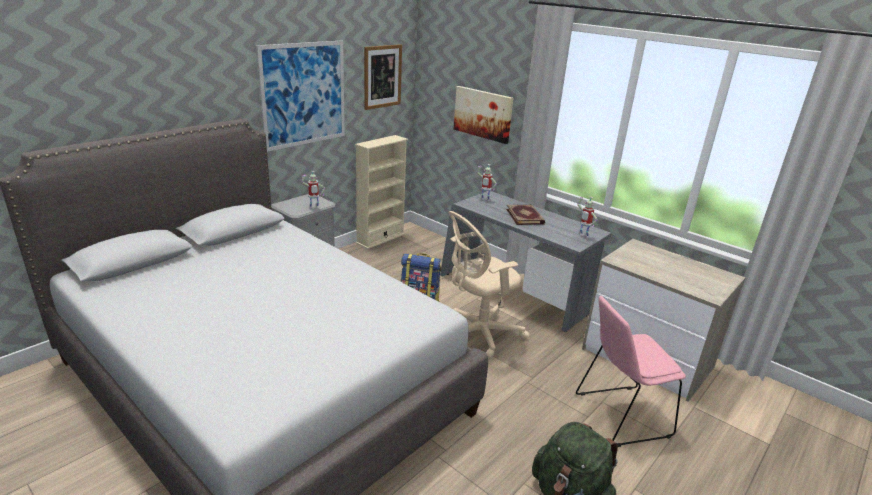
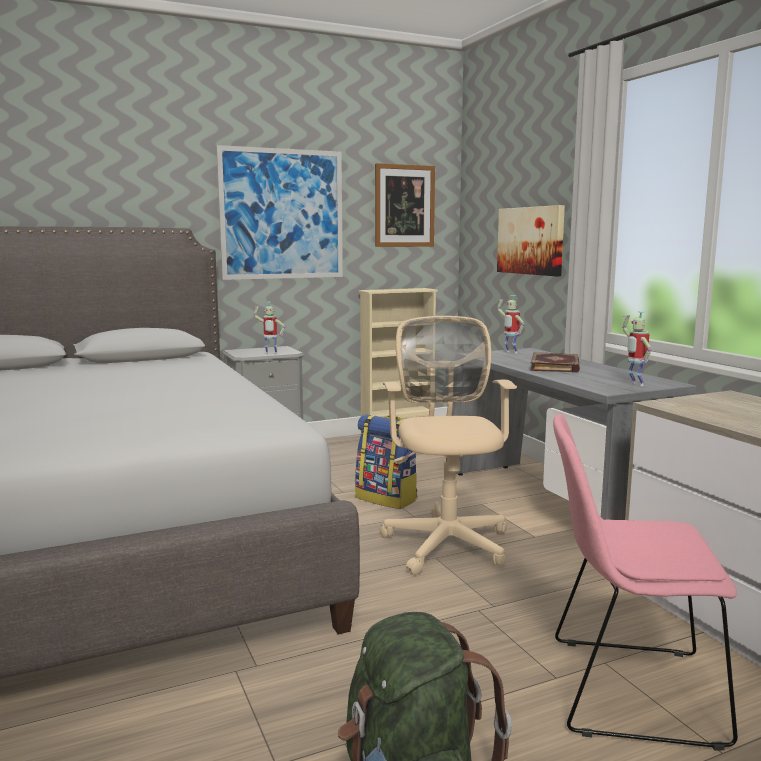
camera: 25 degrees right, 15 degrees down
beige office chair [448,211,530,359] -> beige office chair turned 90 degrees clockwise [380,316,517,575]

